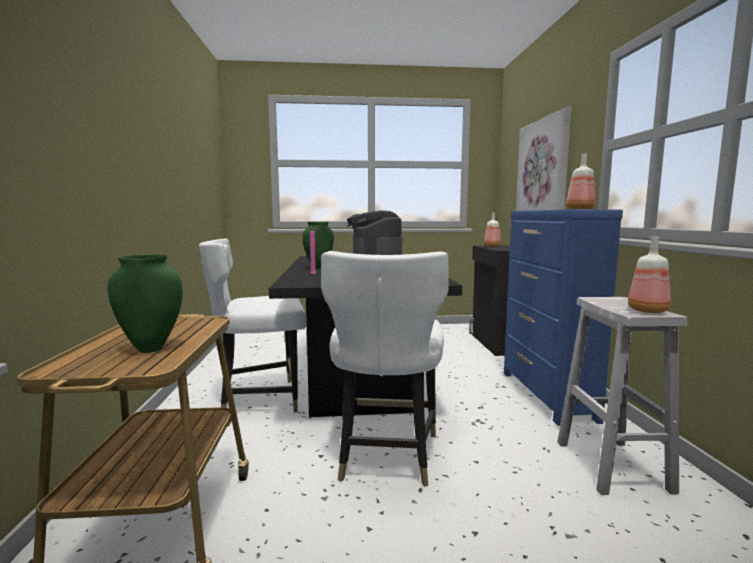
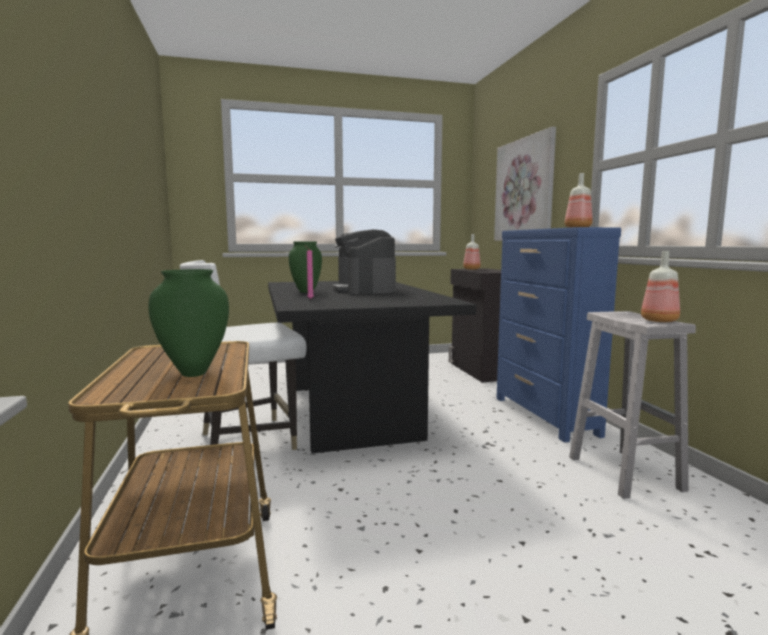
camera: 10 degrees left, 0 degrees up
white chair [321,251,449,486] -> none

